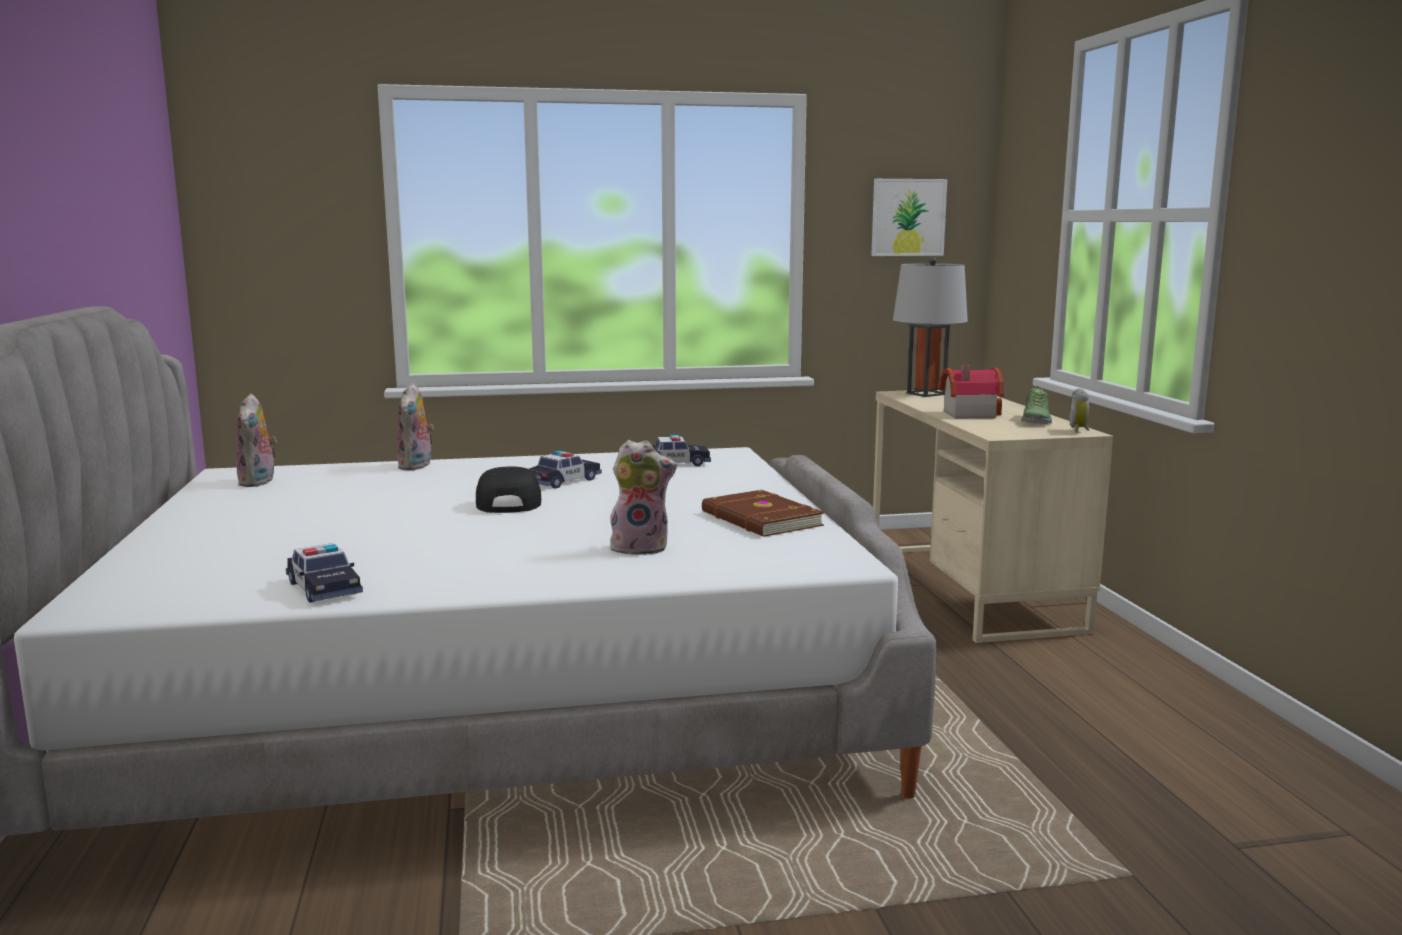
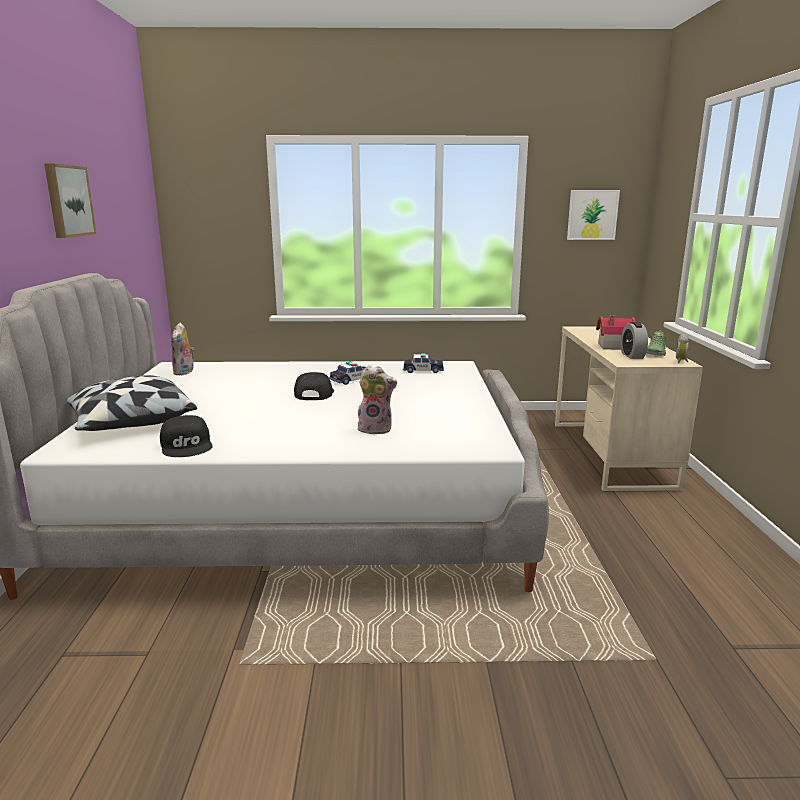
camera: 10 degrees right, 5 degrees up
toy car [286,543,363,603] -> black cap [160,415,213,457]
plush toy [397,383,434,470] -> none
brown book [702,490,824,537] -> none
grey table lamp [893,258,968,397] -> none
none -> picture [44,164,96,238]
none -> pillow [67,375,197,431]
none -> alarm clock [621,322,648,359]

